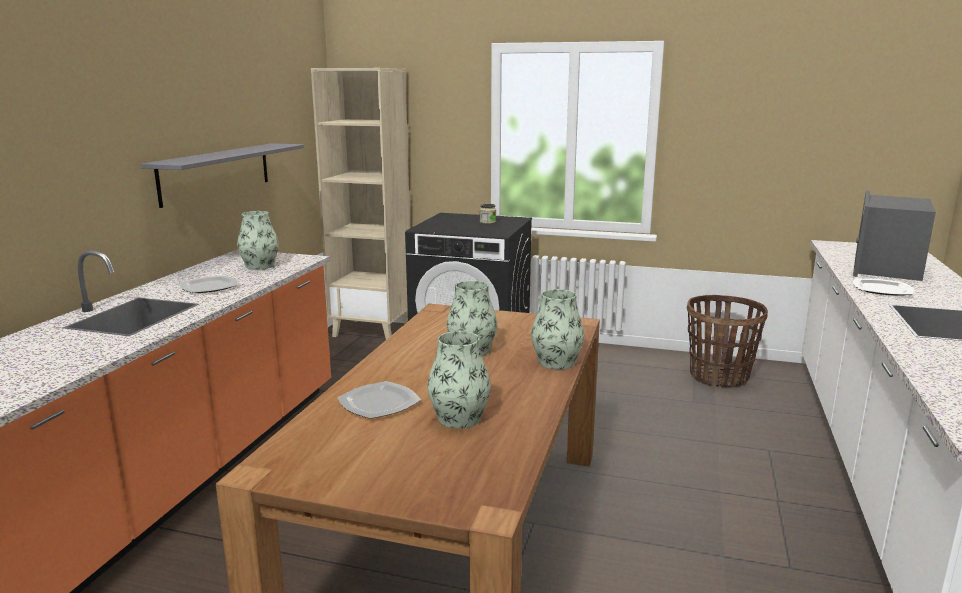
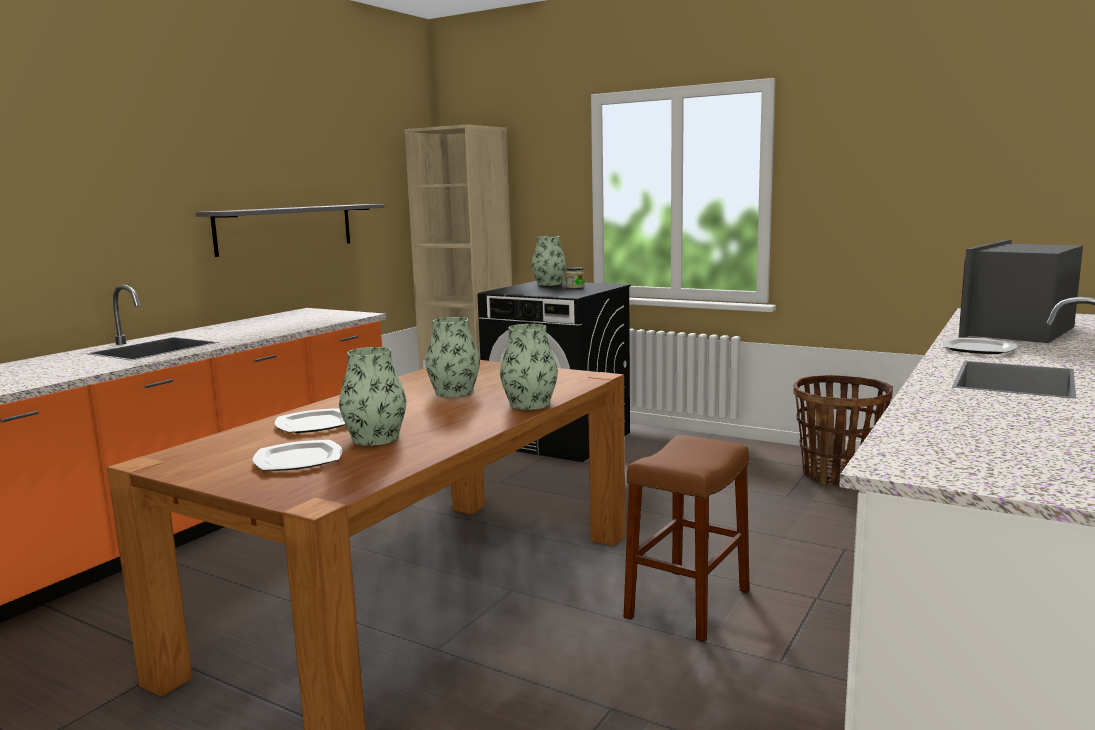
camera: 15 degrees right, 5 degrees down
plate [180,275,238,293] -> plate moved to [252,440,342,471]
vase [237,211,279,270] -> vase moved to [532,236,566,286]
none -> brown stool [624,435,750,642]

